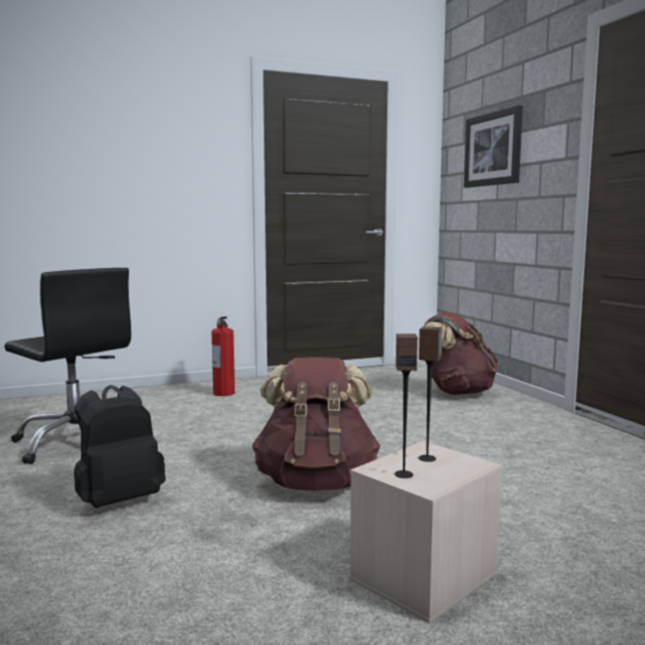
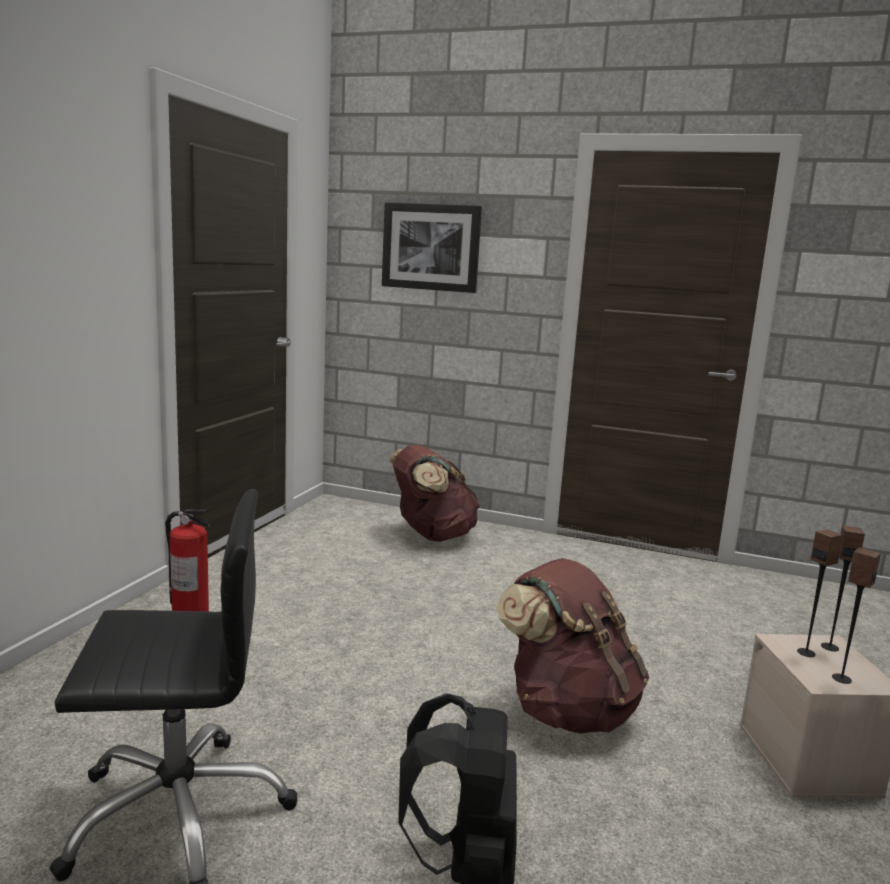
camera: 50 degrees left, 5 degrees up
none -> speaker [821,526,865,651]

